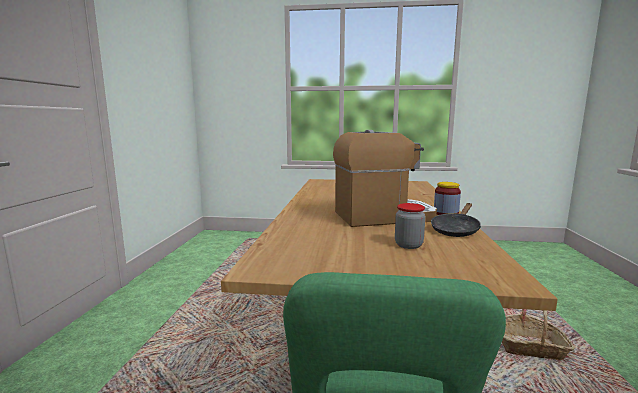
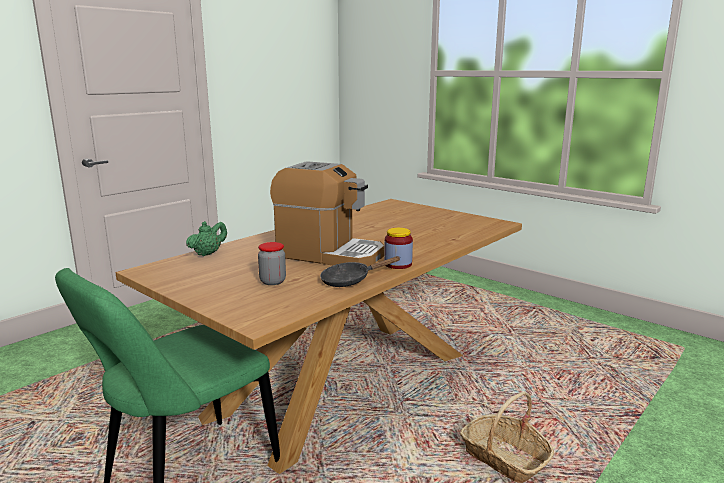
camera: 35 degrees right, 5 degrees up
none -> green teapot [186,221,227,256]

